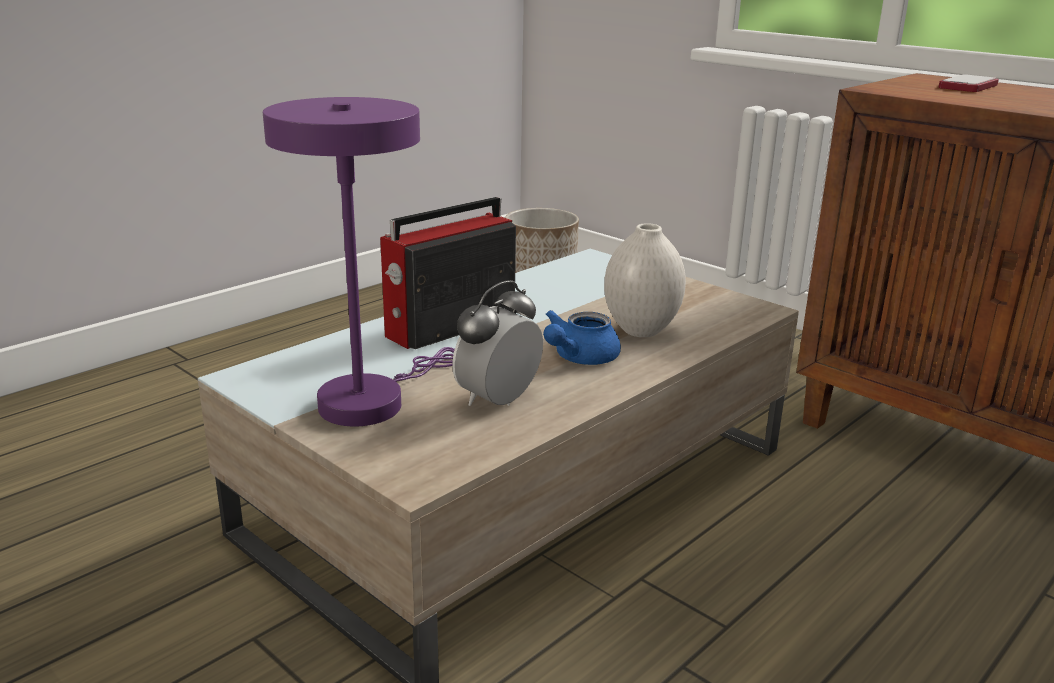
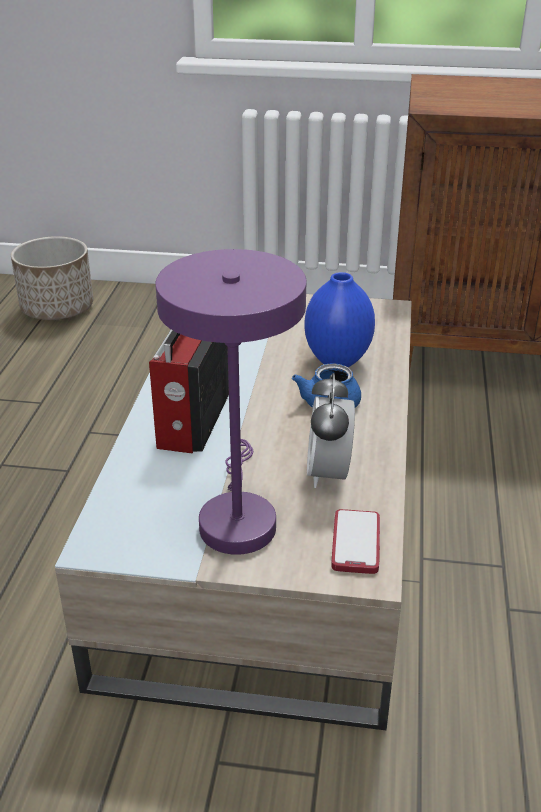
camera: 35 degrees left, 10 degrees up
white vase [604,223,686,337] -> blue vase [304,272,375,367]
phone [939,74,999,92] -> phone moved to [331,509,380,574]

